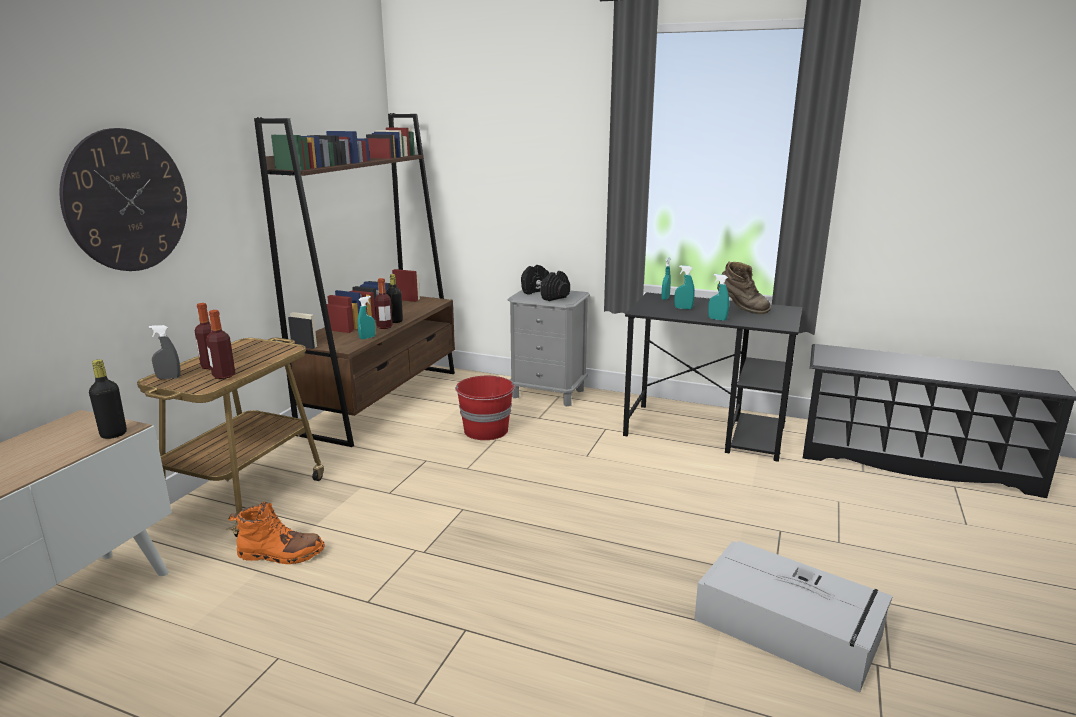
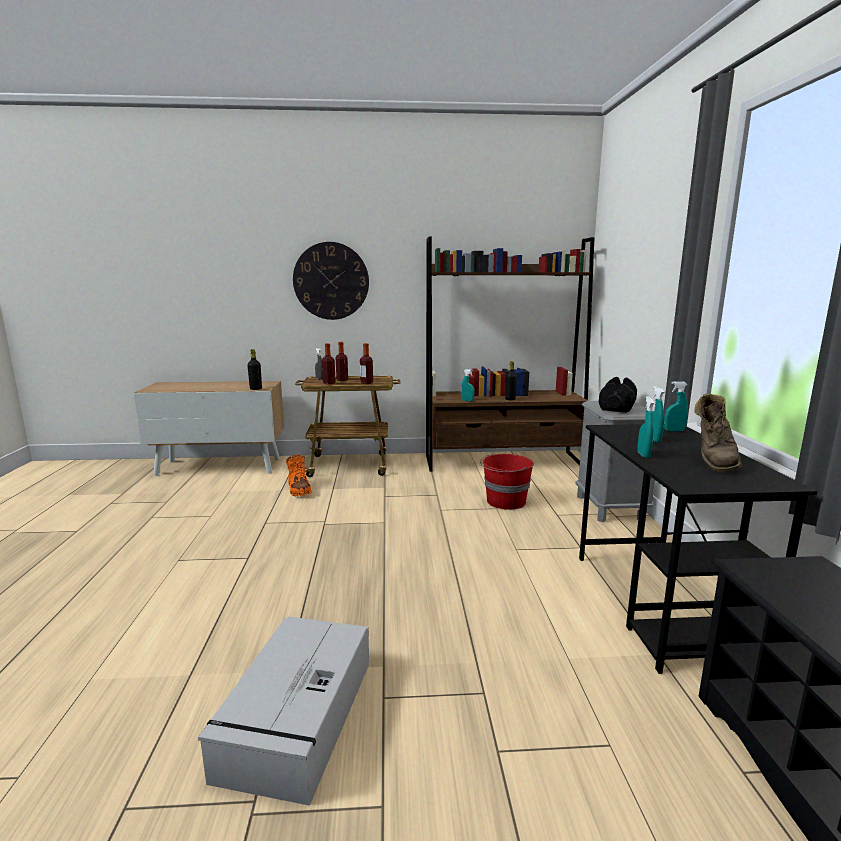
camera: 65 degrees right, 5 degrees down
bottle [375,278,393,329] -> bottle moved to [360,343,373,384]

